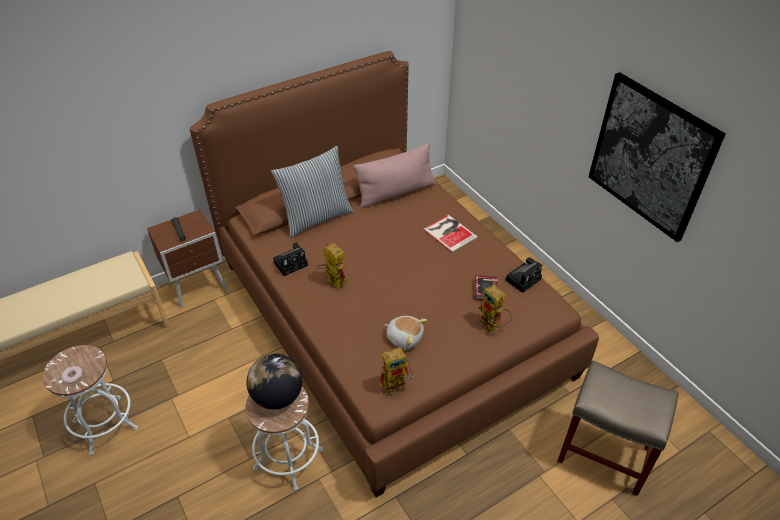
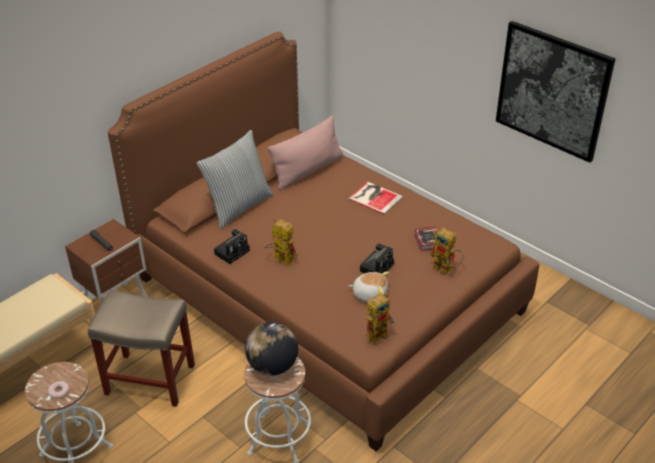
camera: 15 degrees left, 5 degrees down
camera [506,257,542,293] -> camera moved to [360,244,394,274]
beige stool [557,360,679,496] -> beige stool moved to [88,289,195,407]

